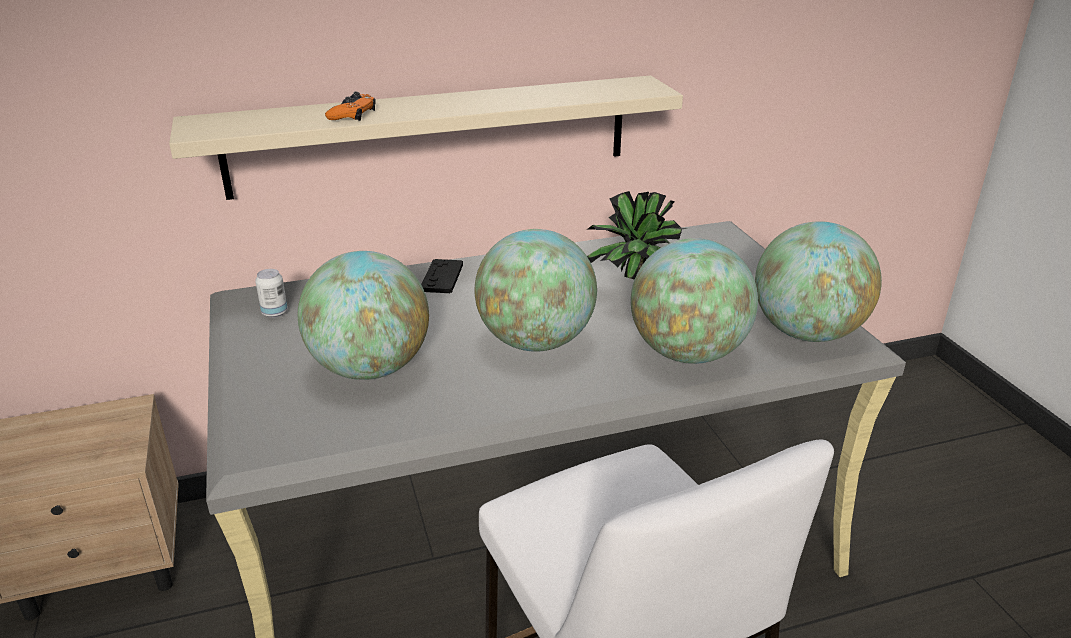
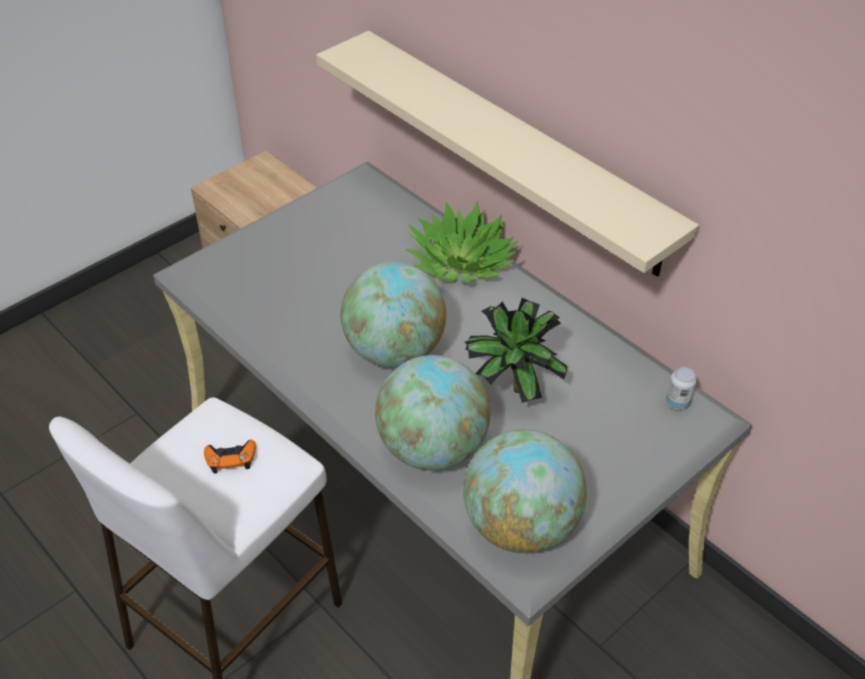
camera: 65 degrees right, 15 degrees up
can [255,269,288,318] -> can moved to [666,367,697,410]
globe [298,251,429,380] -> none
orange game controller [325,92,375,121] -> orange game controller moved to [204,440,256,473]
black game controller [421,259,463,293] -> potted plant [406,201,518,282]

